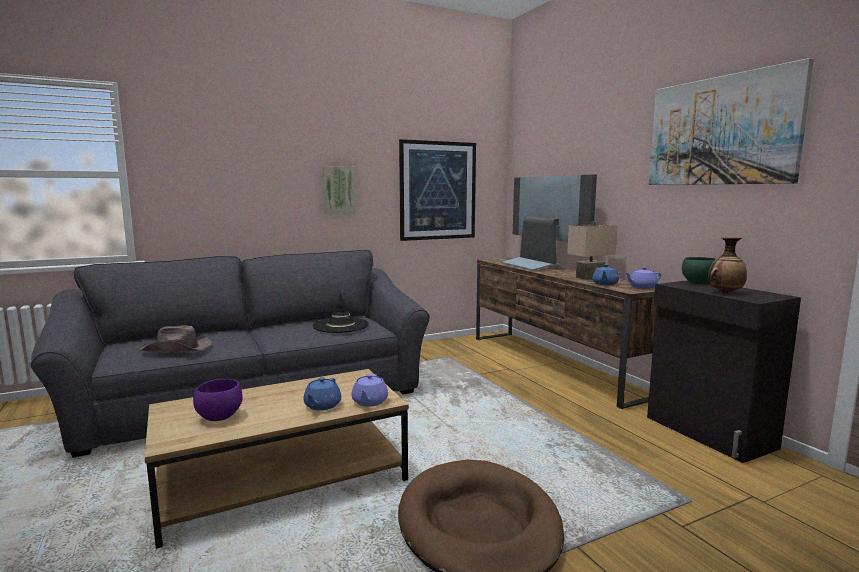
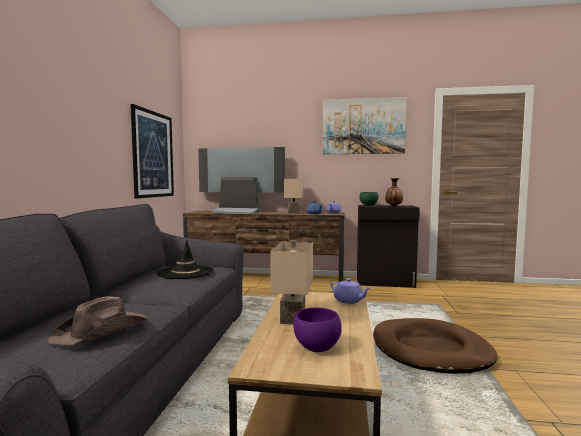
camera: 55 degrees left, 5 degrees down
blue teapot [303,377,341,410] -> none
picture [323,166,356,214] -> none
none -> beige table lamp [270,240,313,325]

